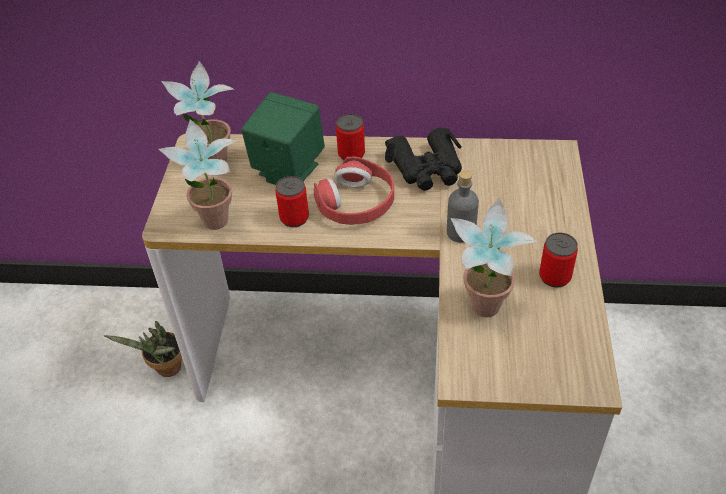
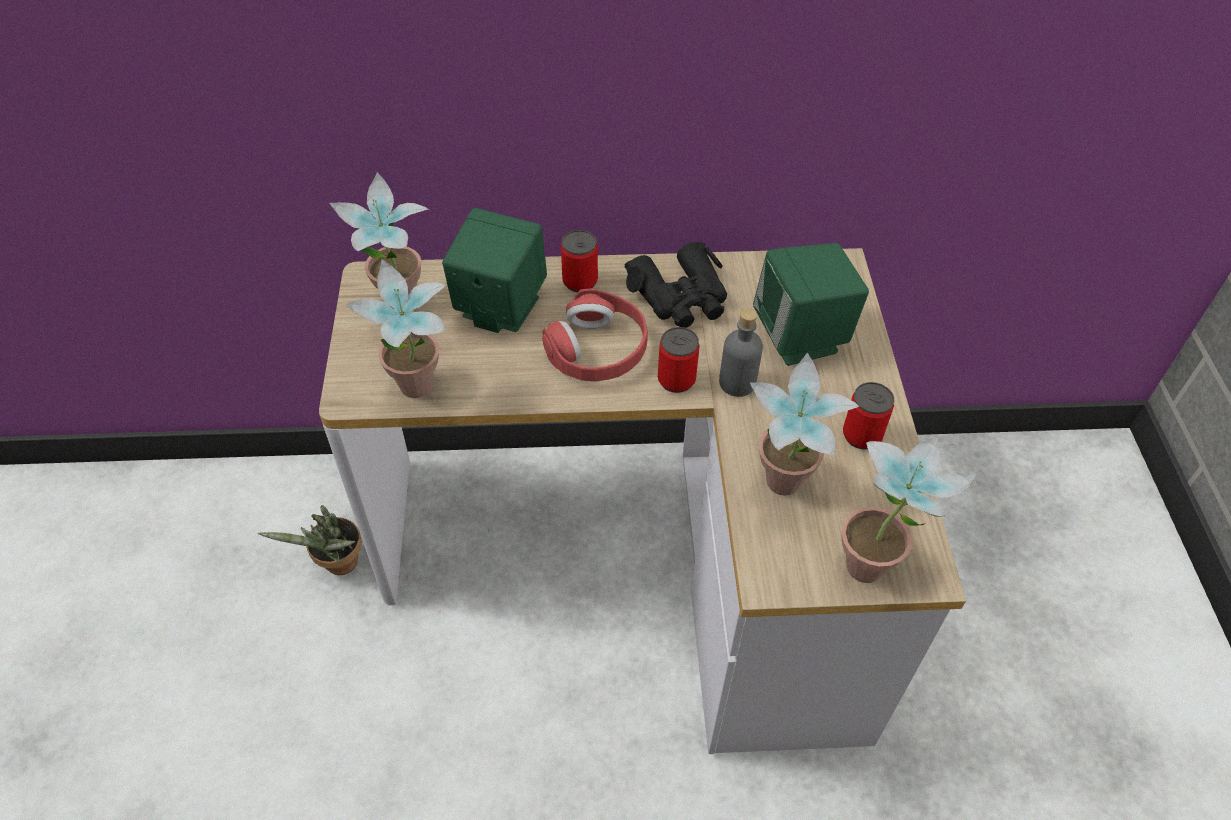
camera: 10 degrees left, 5 degrees up
can [275,176,309,227] -> can moved to [658,327,699,393]
none -> green speaker [753,243,869,366]
none -> potted plant [842,436,976,583]

